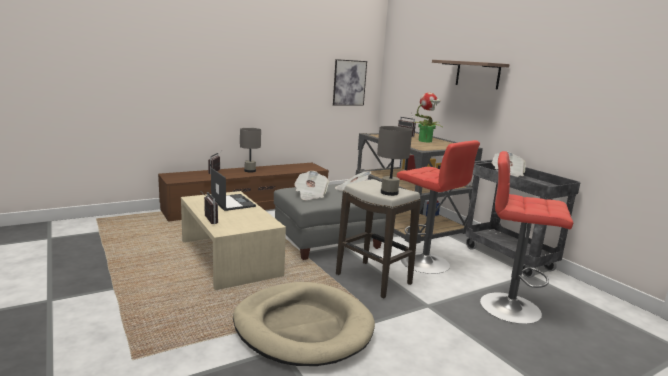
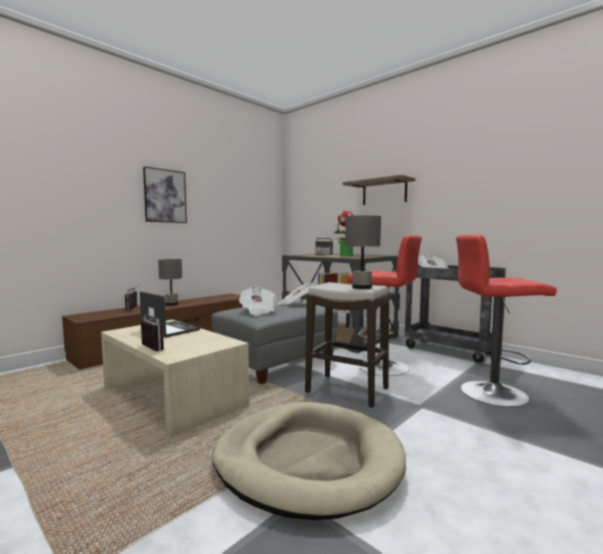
camera: 15 degrees left, 10 degrees down
picture [333,59,367,106] -> picture moved to [143,166,187,223]

